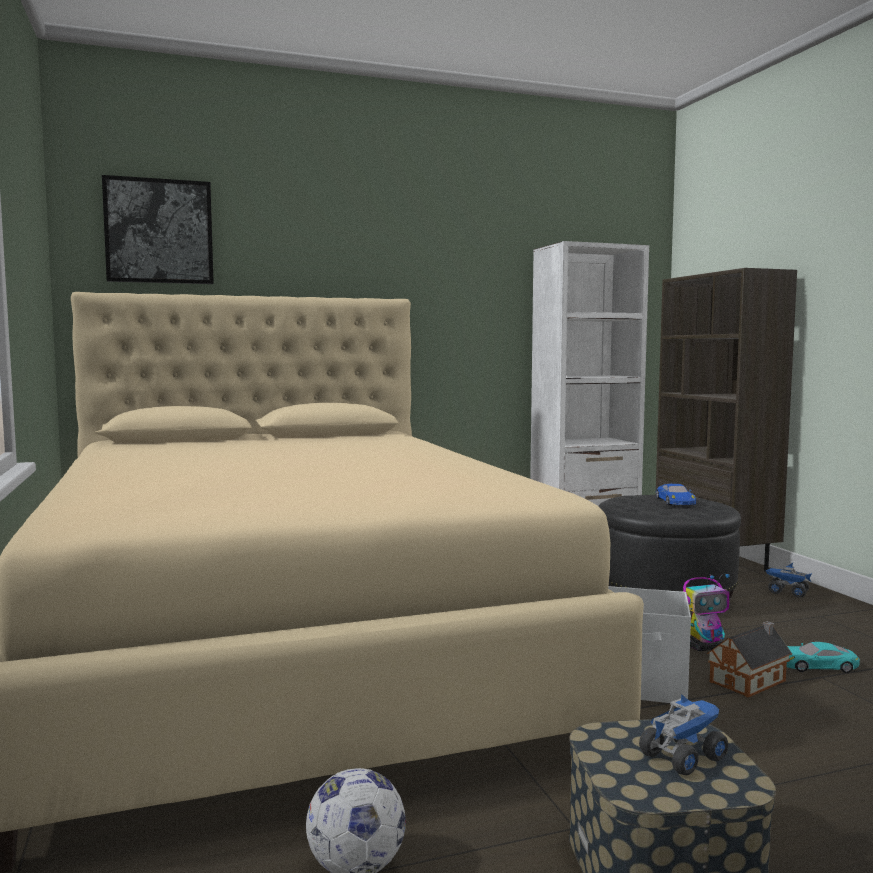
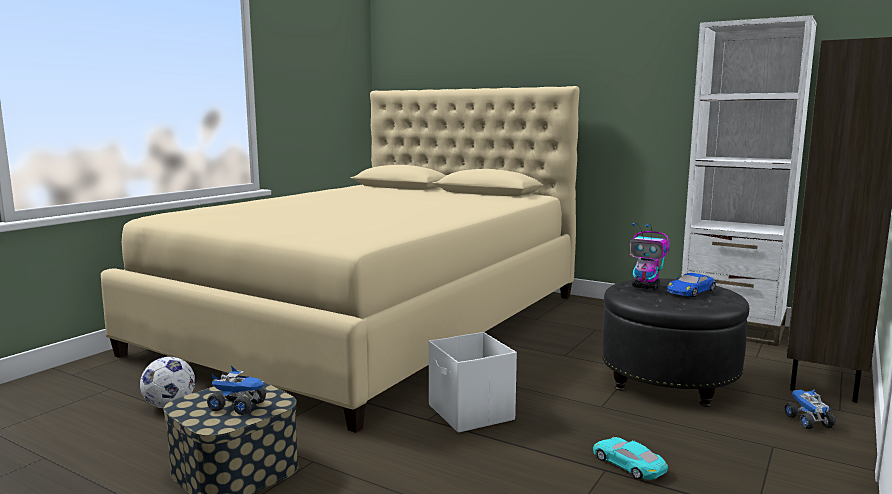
camera: 50 degrees right, 5 degrees up
picture [102,175,214,284] -> none
toy robot [683,573,730,651] -> toy robot moved to [629,223,670,290]
toy house [707,621,792,698] -> none

